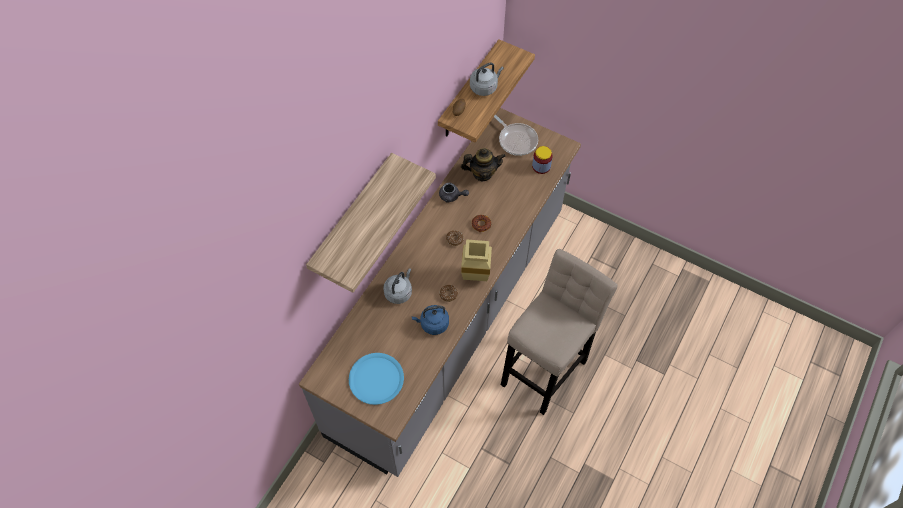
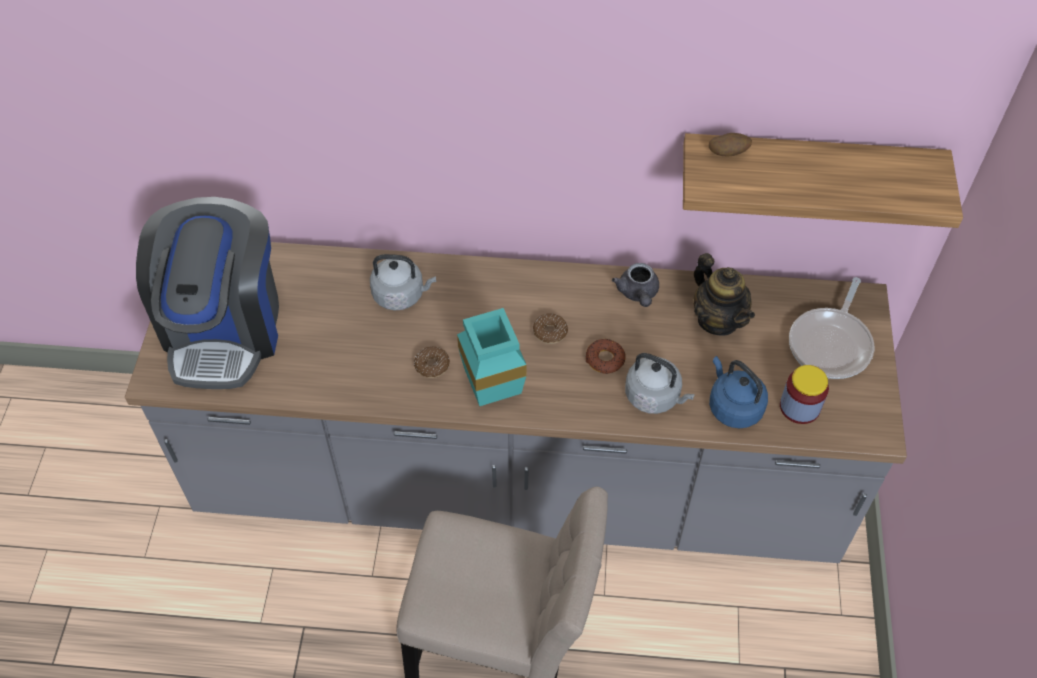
camera: 65 degrees right, 5 degrees down
shelf [306,153,436,293] -> none
blue plate [349,353,404,405] -> coffee machine [136,197,279,389]
blue kettle [412,305,449,335] -> blue kettle moved to [709,356,768,429]
beige vase [461,239,492,281] -> turquoise vase [457,308,527,406]
grey kettle [470,62,504,96] -> grey kettle moved to [625,353,695,414]

